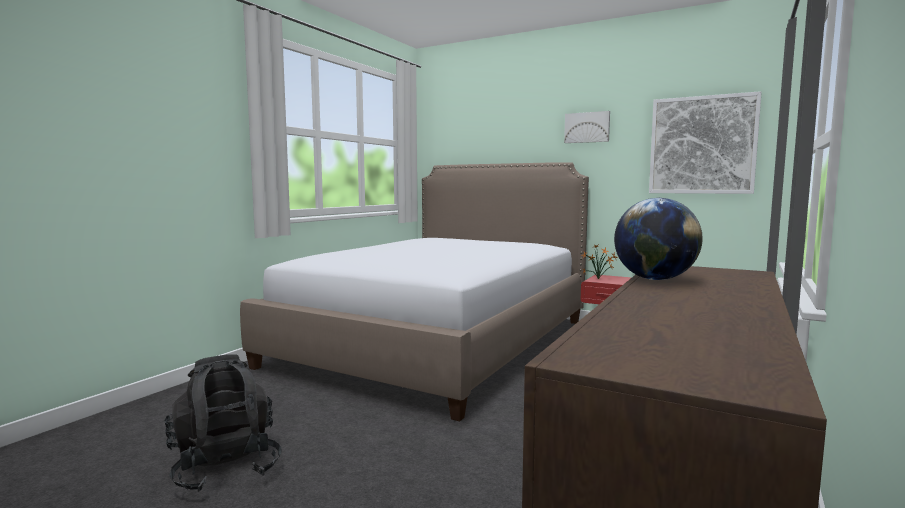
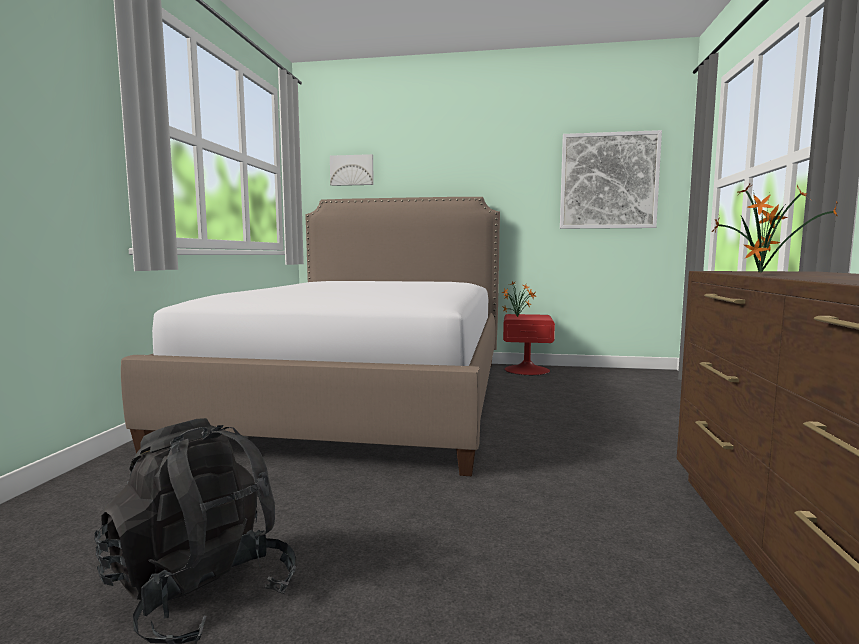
camera: 20 degrees left, 0 degrees up
picture [564,111,610,143] -> picture moved to [330,154,374,186]
globe [614,198,703,280] -> potted plant [712,184,838,273]

